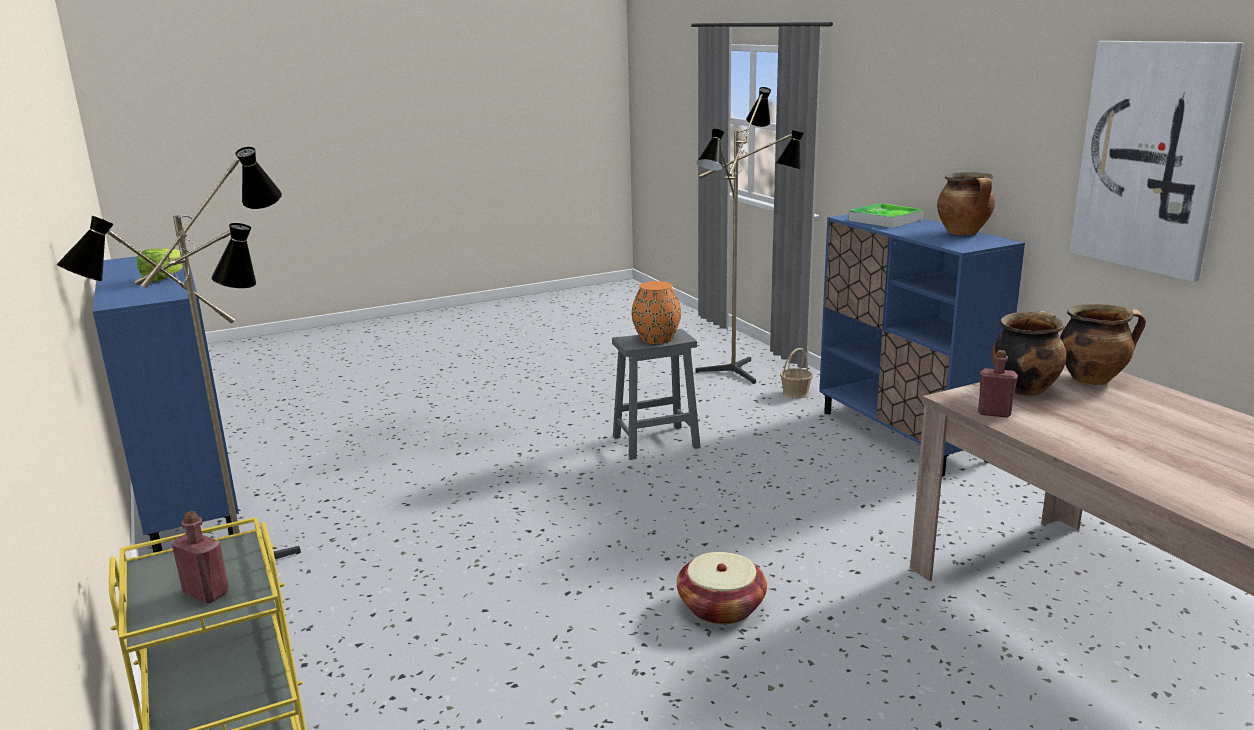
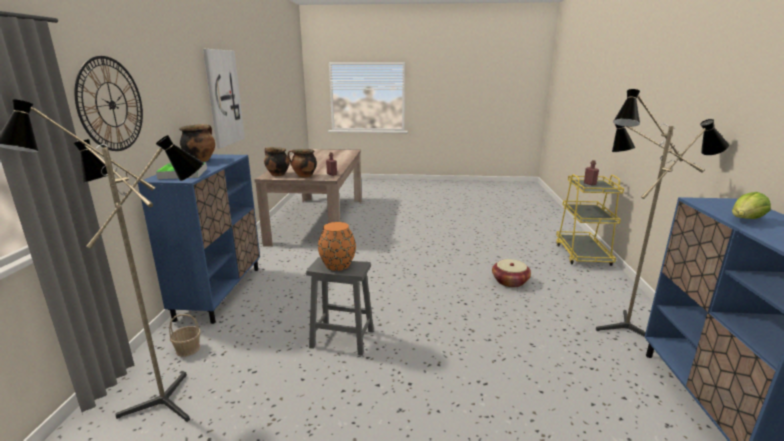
camera: 150 degrees left, 0 degrees up
basket [677,552,767,624] -> basket moved to [492,259,531,287]
none -> wall clock [75,56,143,151]

